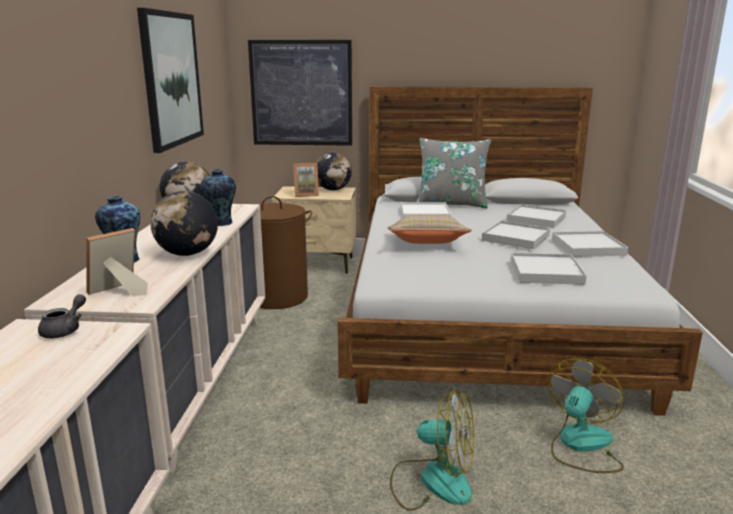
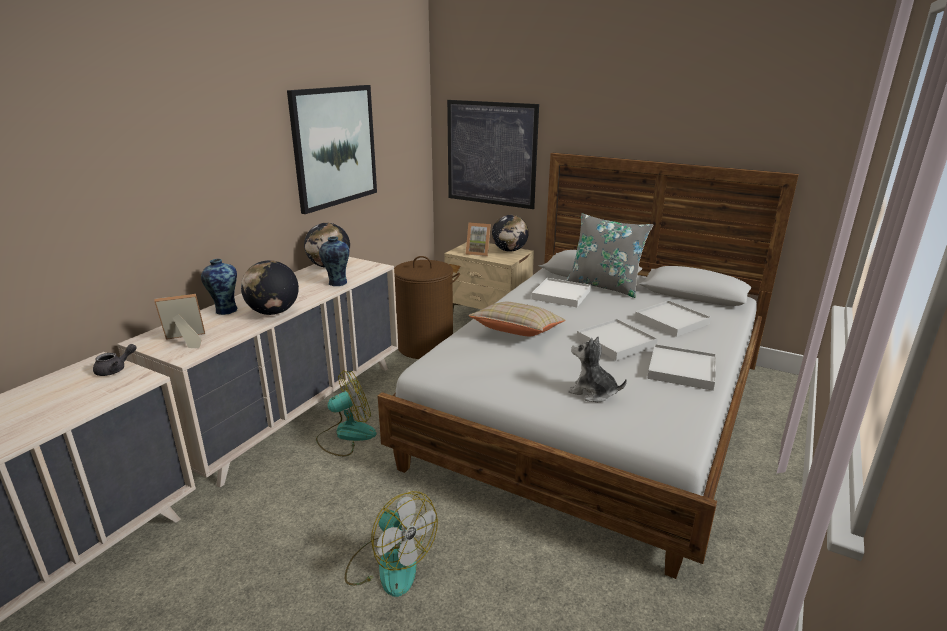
camera: 25 degrees right, 5 degrees up
white tray [511,253,587,285] -> plush toy [568,336,627,402]
fan [548,358,624,473] -> fan moved to [316,370,377,456]

